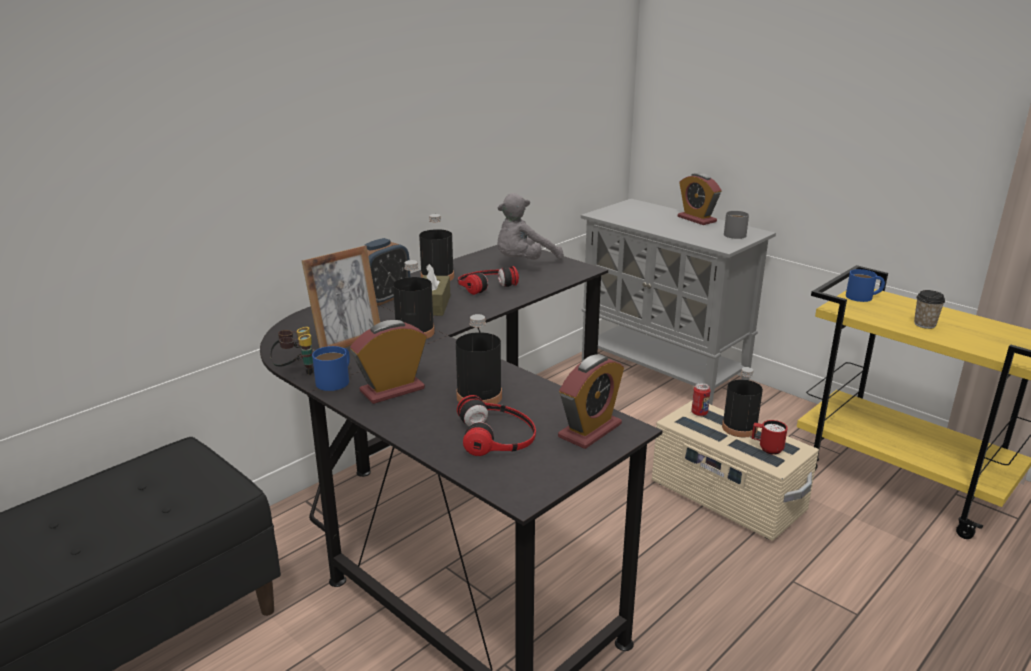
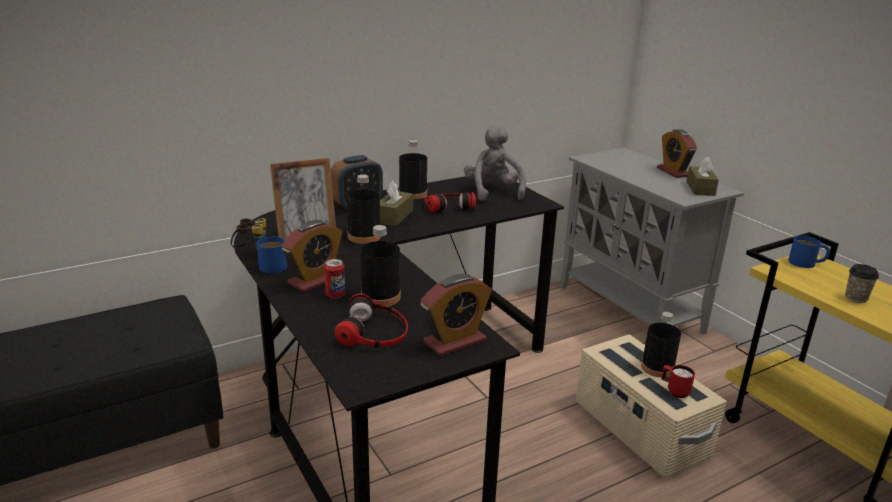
camera: 15 degrees right, 0 degrees up
alarm clock [350,320,427,404] -> alarm clock turned 150 degrees clockwise [281,220,342,292]
grey plush toy [497,193,564,260] -> grey plush toy turned 105 degrees clockwise [464,125,526,201]
can [691,383,711,416] -> can moved to [324,259,345,298]
grey mug [724,211,749,239] -> brown tissue box [686,157,719,196]

